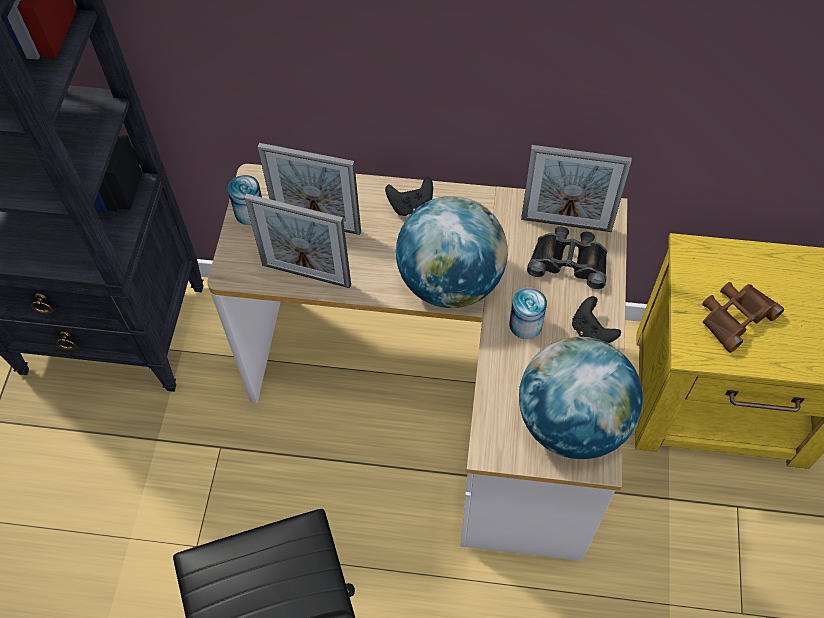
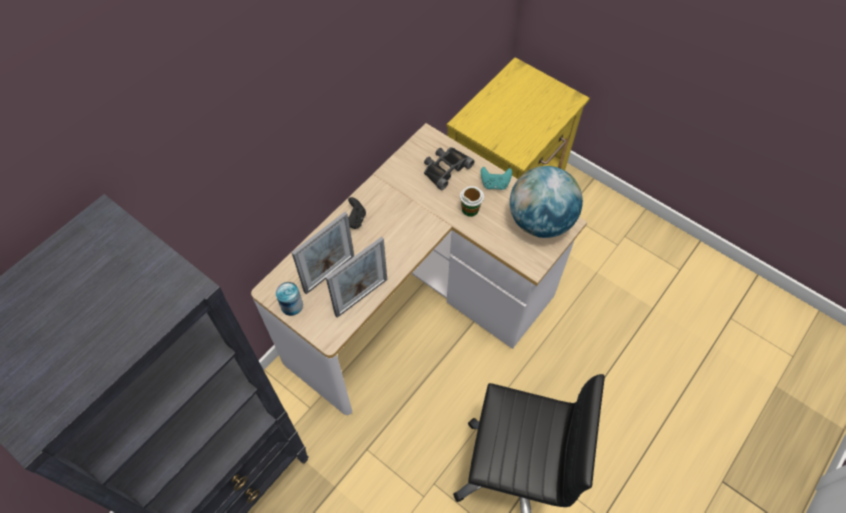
camera: 60 degrees left, 0 degrees up
globe [396,196,508,308] -> none
can [509,288,547,339] -> cup [460,186,484,217]
picture frame [521,145,632,232] -> none
black game controller [572,296,621,343] -> turquoise game controller [481,167,512,190]
brown binoculars [702,282,784,353] -> none

